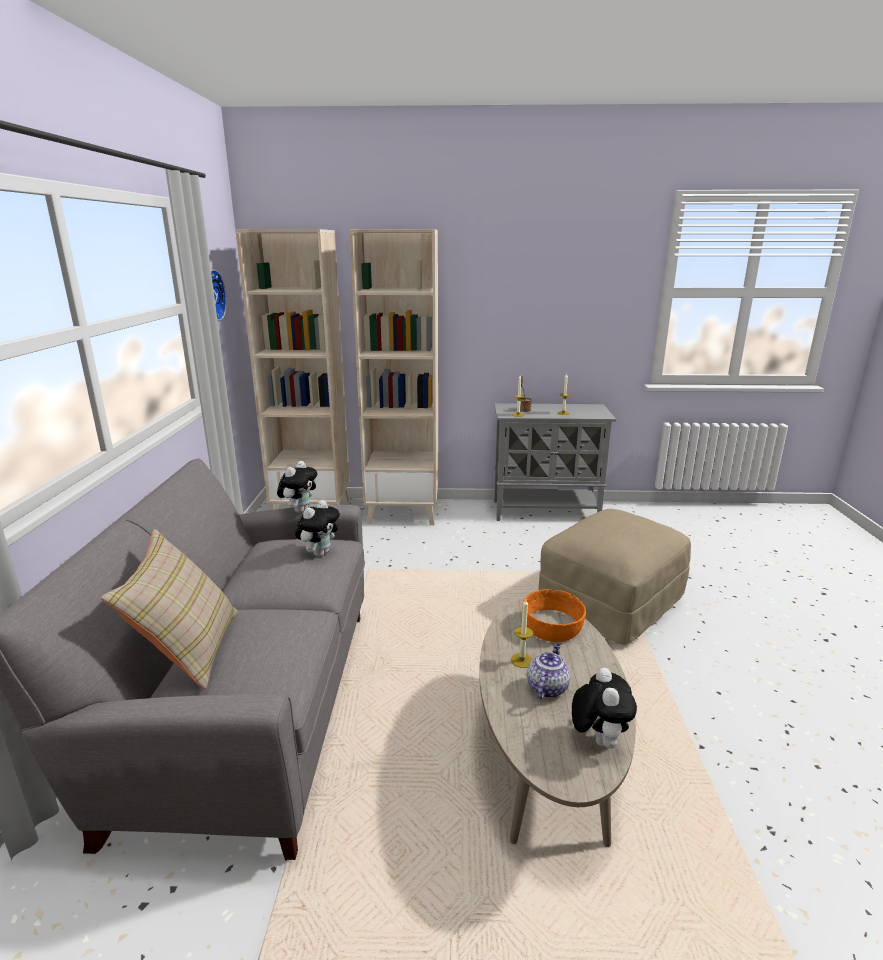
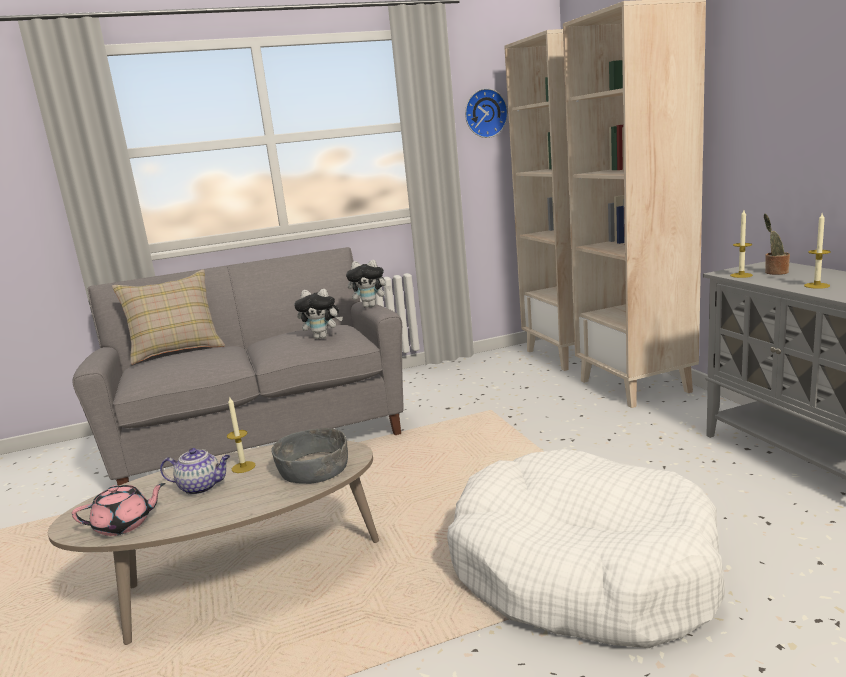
camera: 70 degrees right, 5 degrees down
orange bowl [522,589,586,642] -> grey bowl [271,428,348,484]
beige ottoman [538,509,691,645] -> white dog bed [447,449,725,648]
plush toy [572,668,637,749] -> pink teapot [72,483,165,536]

